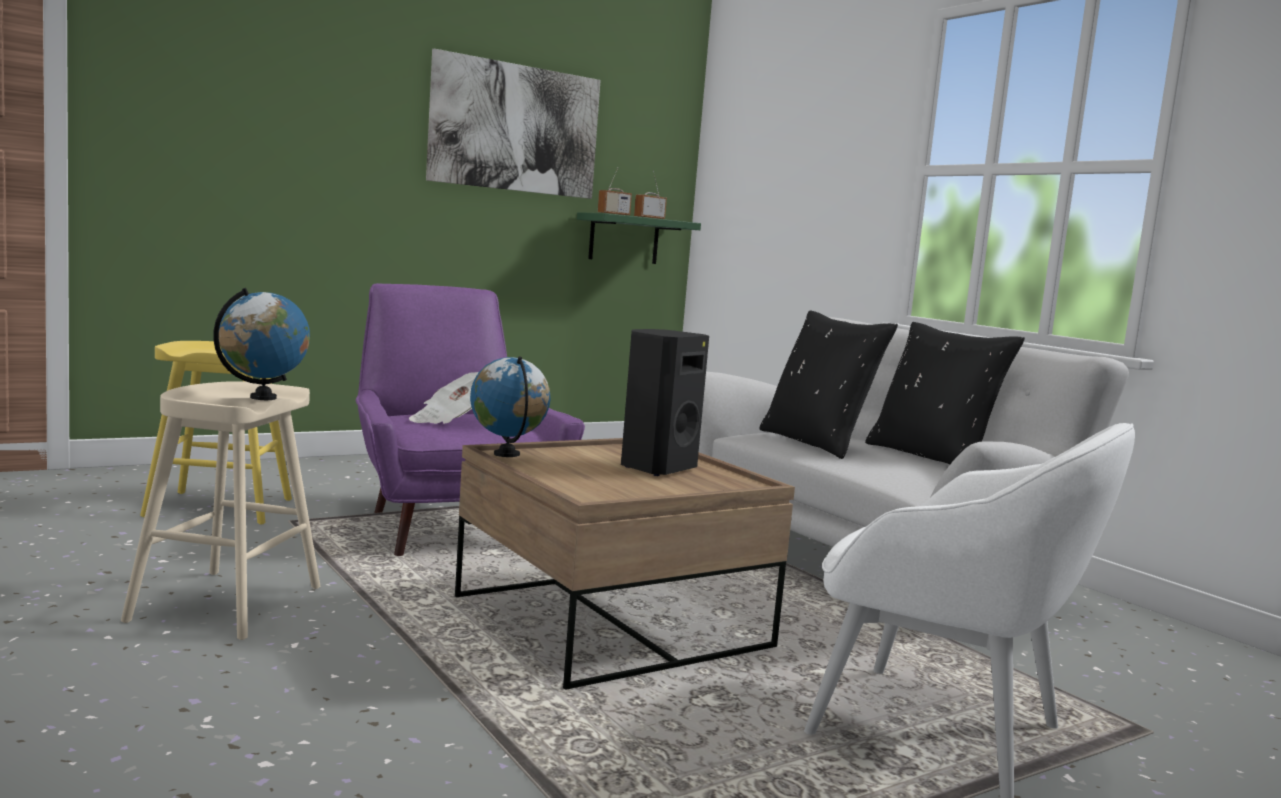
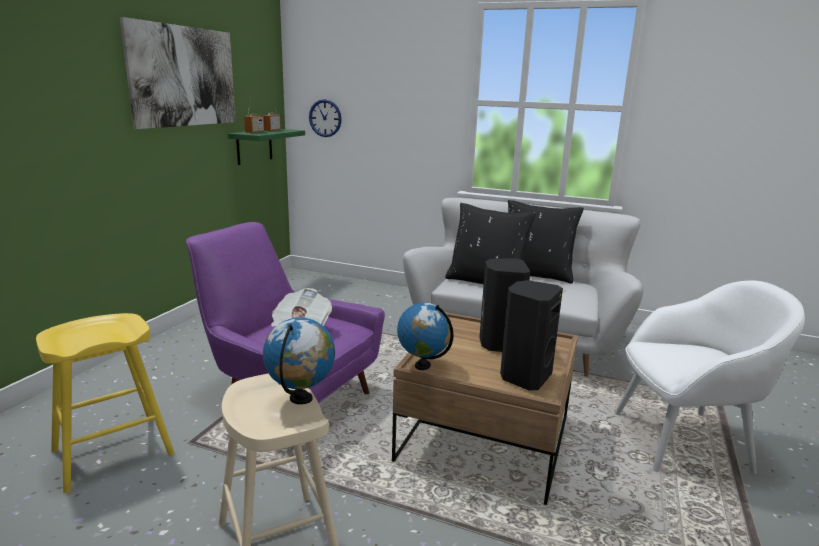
camera: 35 degrees left, 10 degrees up
none -> wall clock [309,99,342,137]
none -> black speaker [500,280,563,391]

